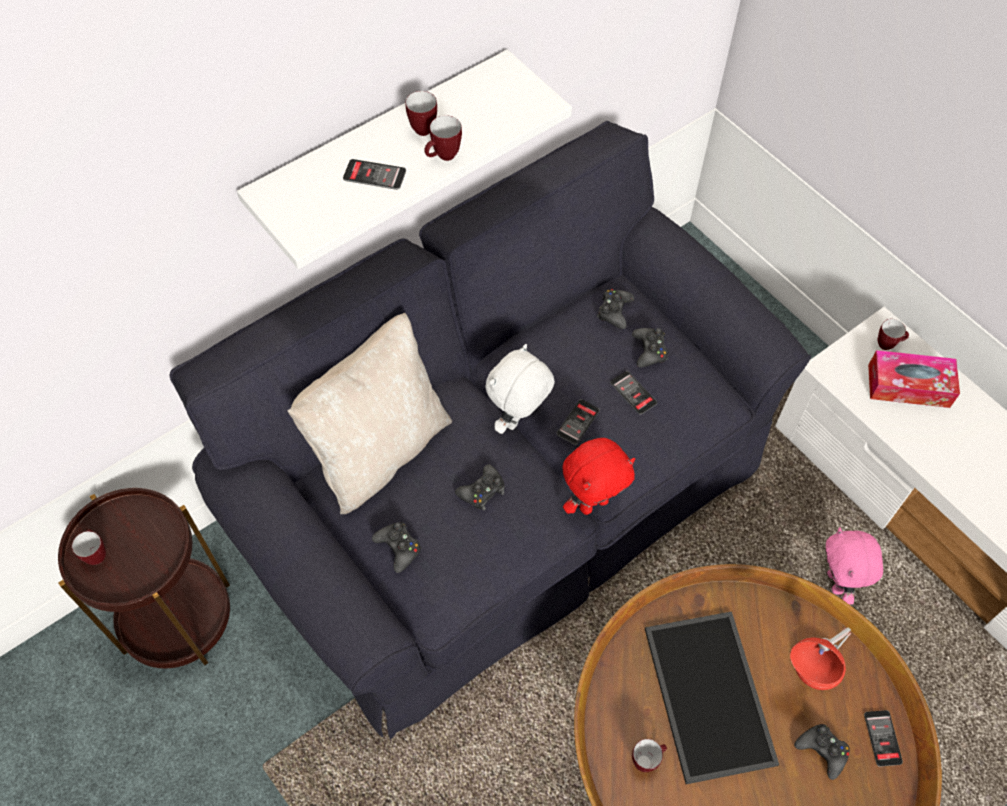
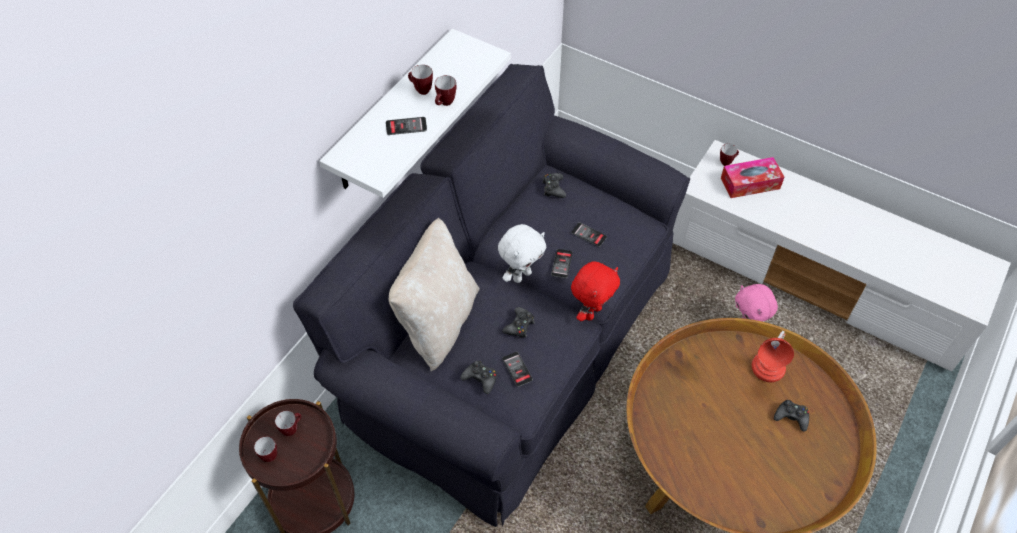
camera: 20 degrees left, 5 degrees down
white plush toy [485,344,555,434] -> white plush toy turned 150 degrees counterclockwise [498,224,546,283]
black game controller [632,328,668,367] -> none
mug [632,739,667,772] -> mug moved to [275,411,301,436]
tray [645,611,779,784] -> none
phone [864,710,903,767] -> phone moved to [502,352,533,387]

